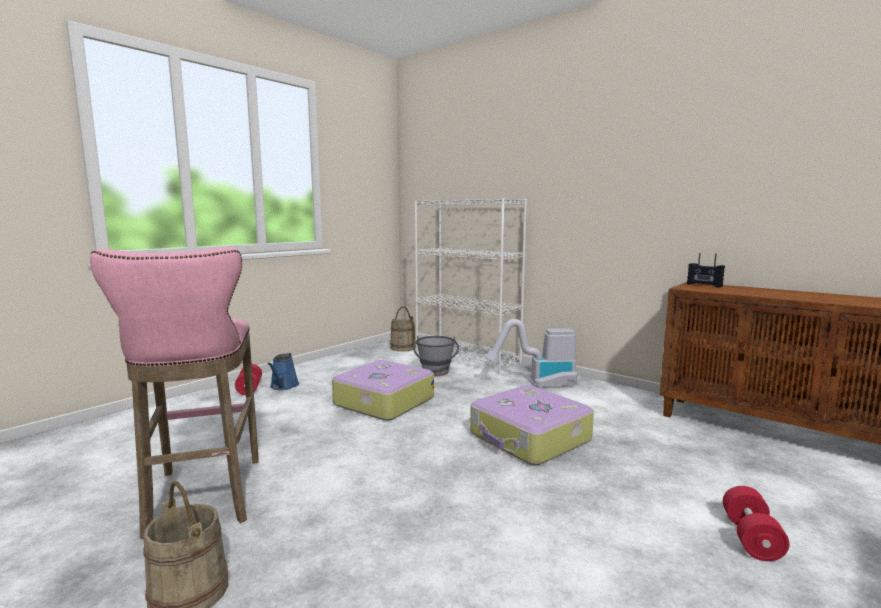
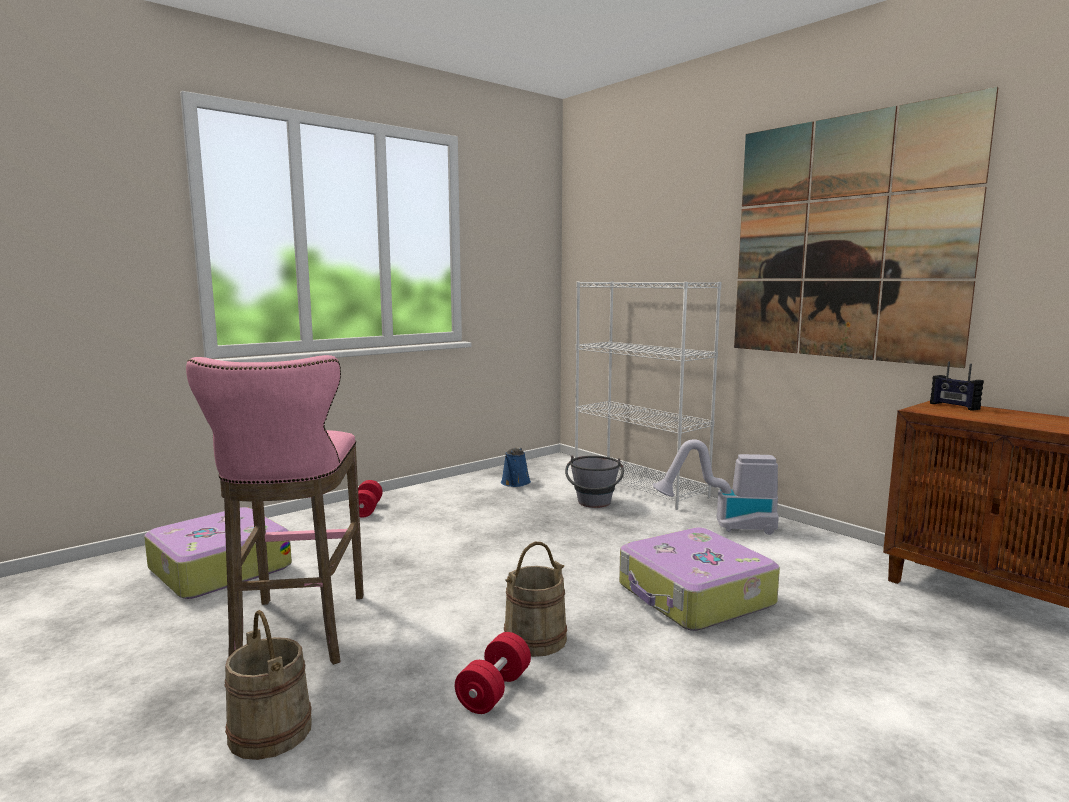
camera: 10 degrees right, 0 degrees up
blue watering can [268,353,299,390] -> blue watering can moved to [501,448,531,487]
suitcase [332,360,434,420] -> suitcase moved to [144,507,292,599]
beige bucket [390,306,416,352] -> beige bucket moved to [504,542,567,657]
red dumbbell [723,486,789,561] -> red dumbbell moved to [455,632,531,714]
none -> picture [734,87,998,368]

